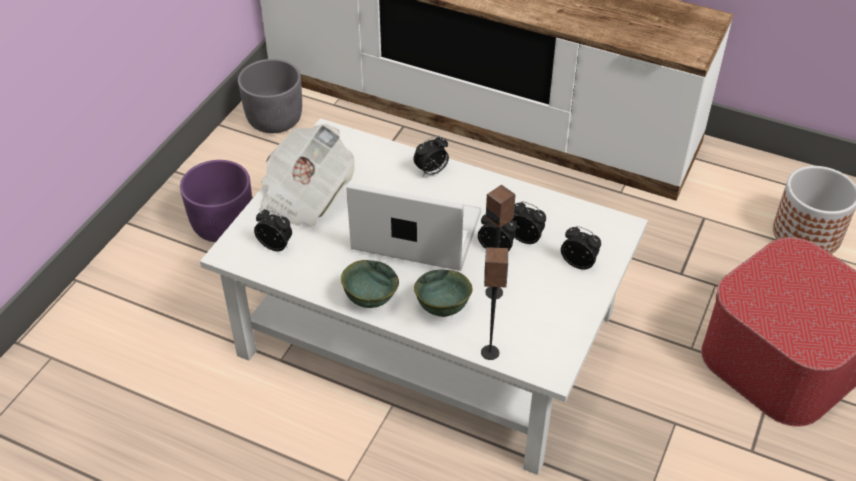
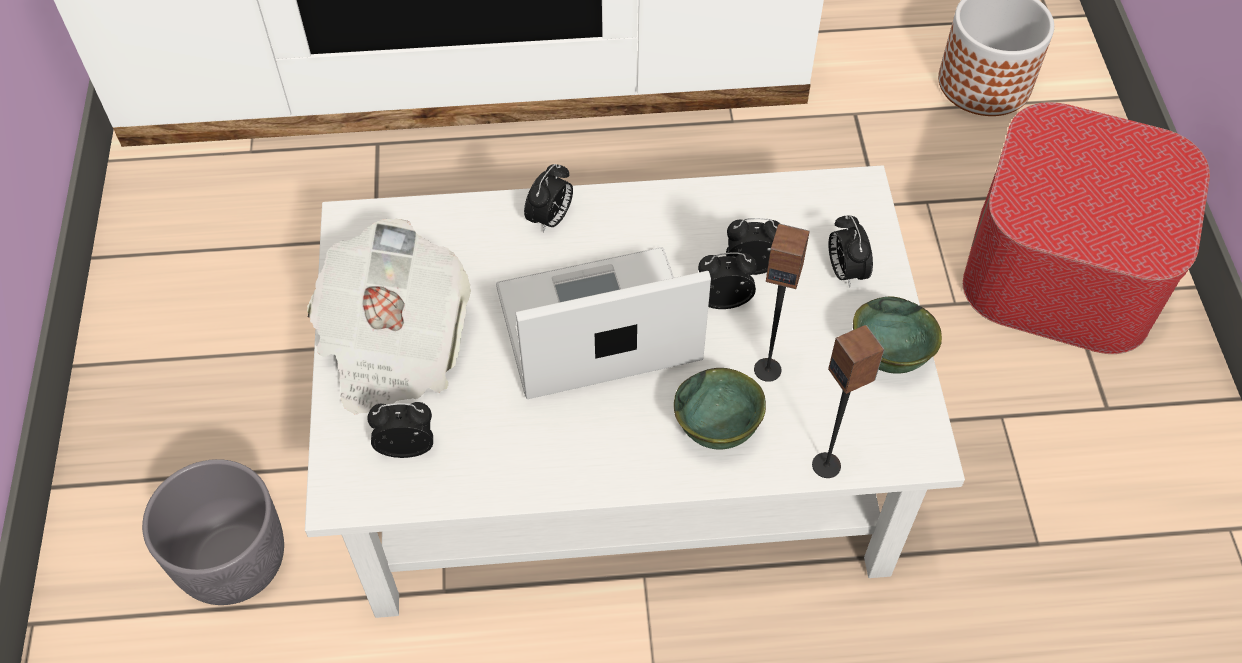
camera: 30 degrees left, 10 degrees up
purple planter [180,160,252,242] -> none
grey planter [238,59,302,133] -> grey planter moved to [142,459,284,605]
green bowl [341,260,399,308] -> green bowl moved to [853,297,942,374]
alarm clock [561,226,601,270] -> alarm clock turned 105 degrees counterclockwise [828,215,873,288]

